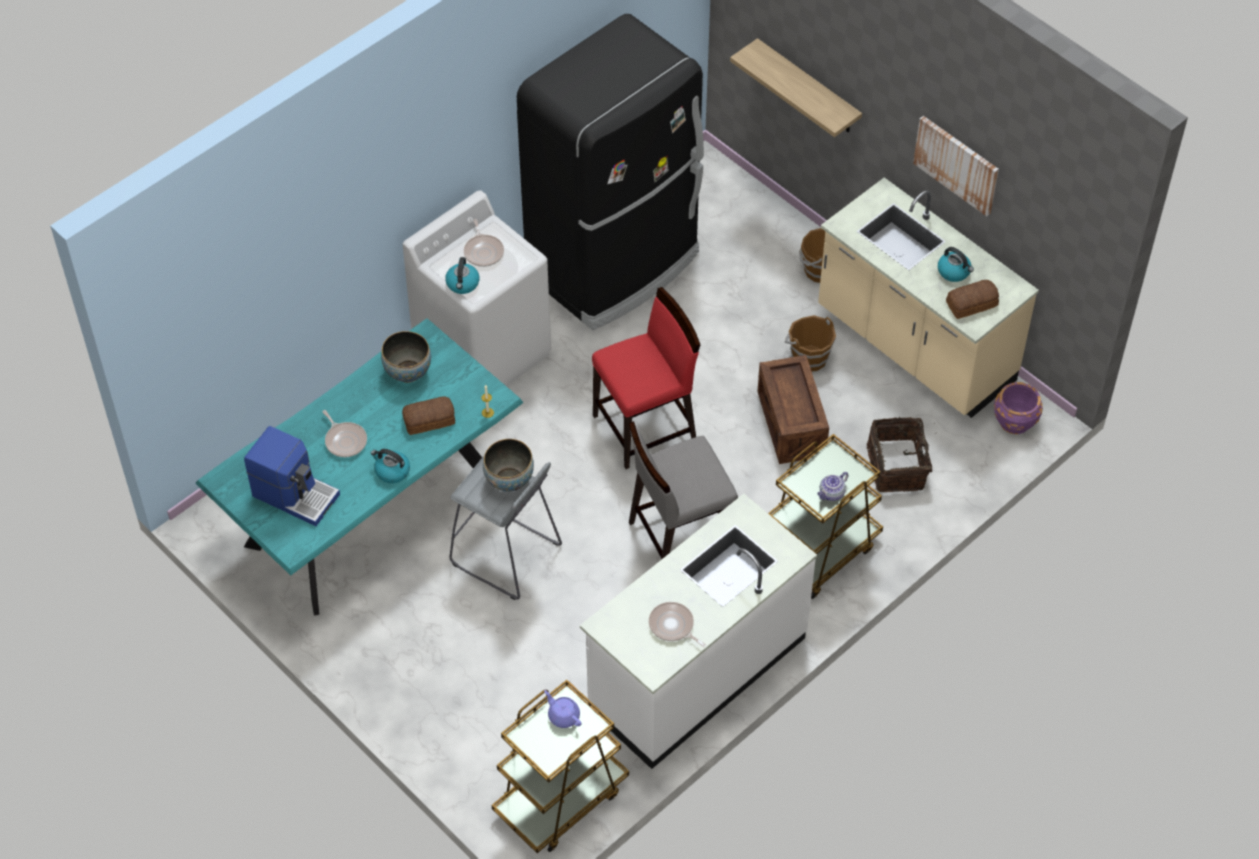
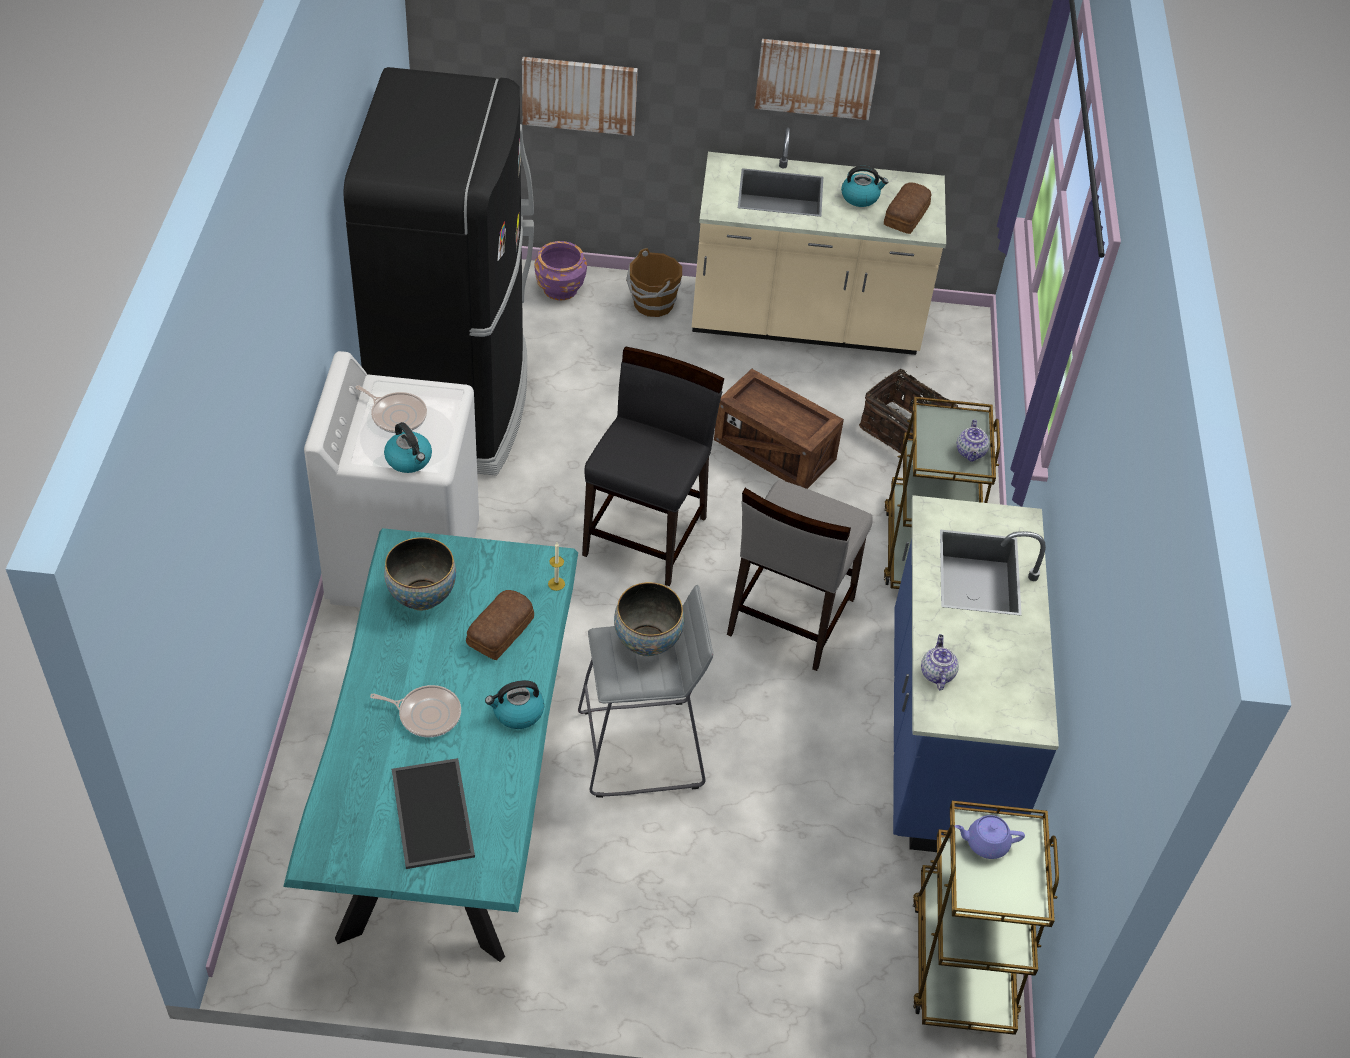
camera: 45 degrees left, 5 degrees down
coffee machine [244,426,340,526] -> tray [392,758,475,869]
white counter [580,494,817,769] -> blue counter [893,495,1059,852]
red chair [592,287,700,469] -> black chair [582,346,724,586]
frying pan [649,602,706,647] -> none
shelf [730,38,862,137] -> picture [522,57,638,136]
brown bucket [785,315,836,371] -> none
purple planter [994,382,1043,434] -> purple planter moved to [534,241,587,301]
none -> teapot [921,634,959,691]

